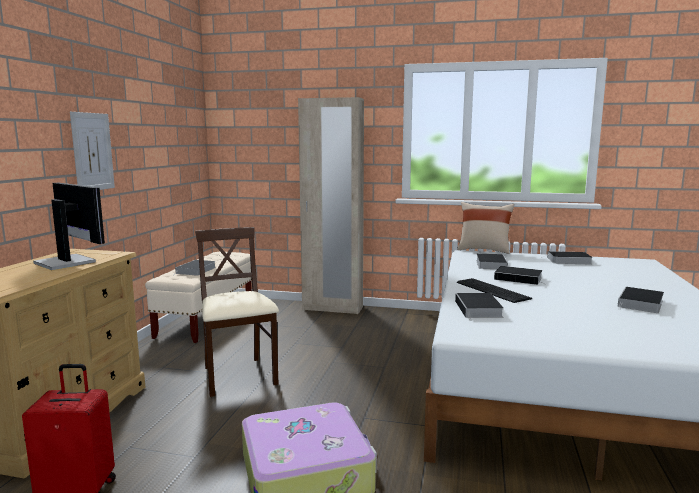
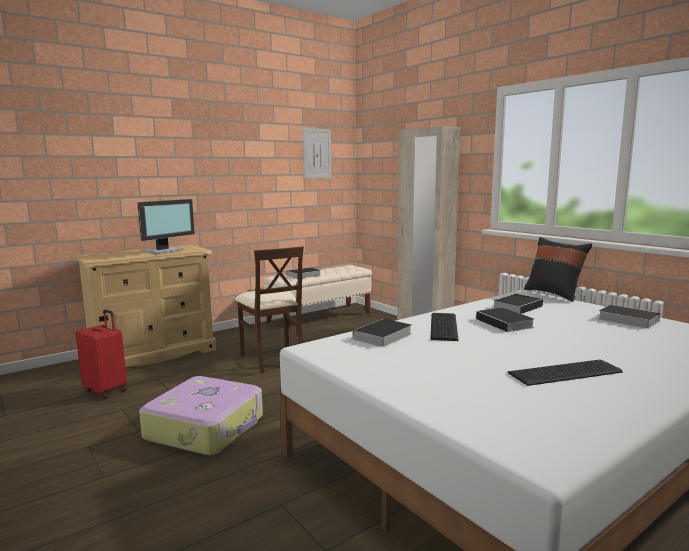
camera: 40 degrees right, 0 degrees up
monitor [33,183,105,270] -> monitor turned 45 degrees clockwise [137,199,195,254]
picture [70,112,115,190] -> picture moved to [302,128,331,179]
beige chair [195,227,279,397] -> beige chair turned 135 degrees clockwise [235,246,304,374]
beige pillow [457,202,514,254] -> black pillow [524,237,592,302]
book [618,287,664,313] -> keyboard [507,359,623,386]

